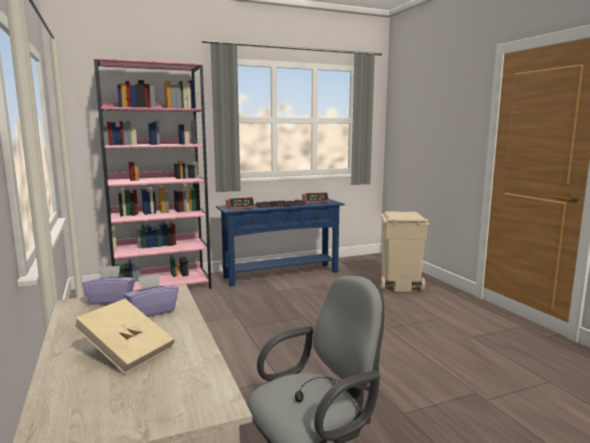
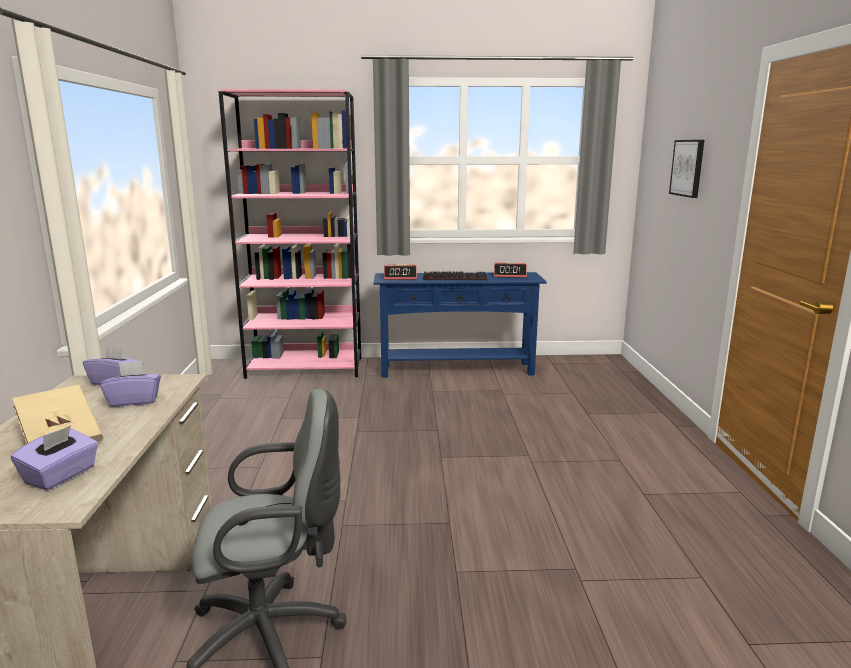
camera: 20 degrees right, 5 degrees up
beige trash can [380,211,429,292] -> none
none -> purple tissue box [11,425,98,490]
none -> picture [669,140,704,198]

